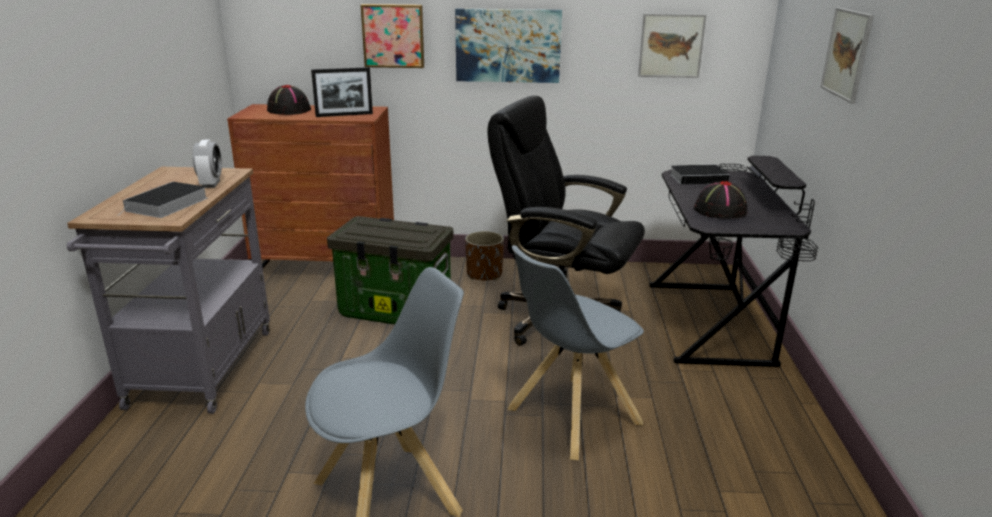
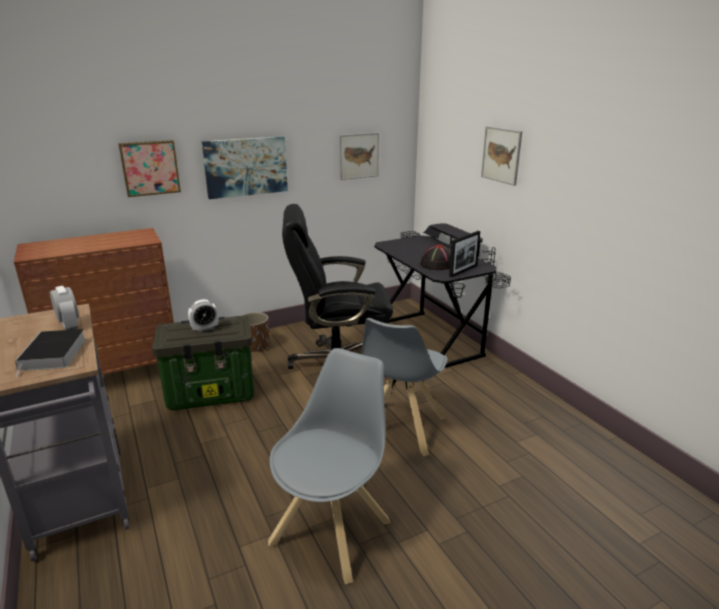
camera: 30 degrees left, 0 degrees up
black hat [267,85,311,115] -> none
picture frame [311,67,373,117] -> picture frame moved to [449,231,480,278]
book [670,165,729,185] -> none
none -> alarm clock [188,299,219,332]

